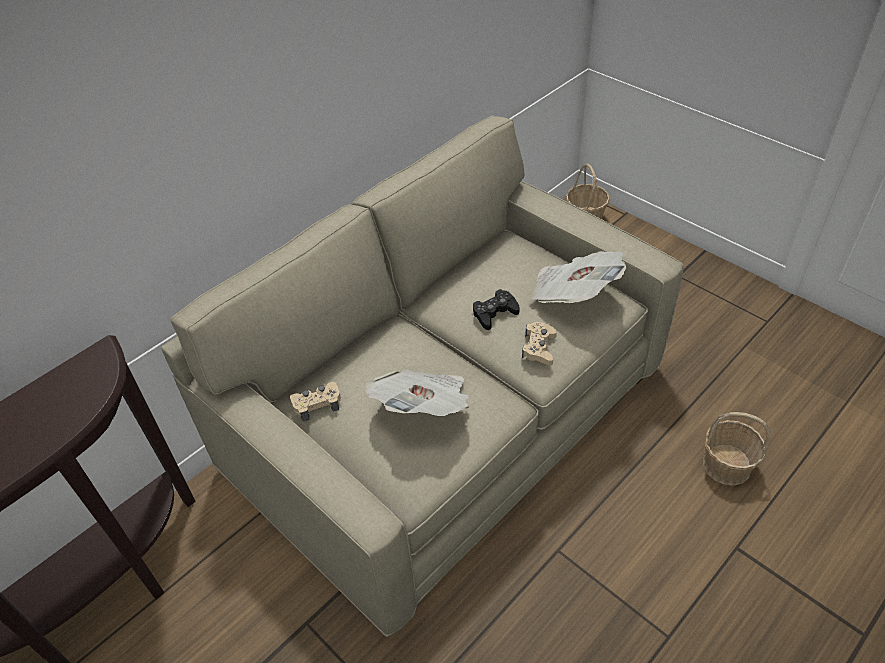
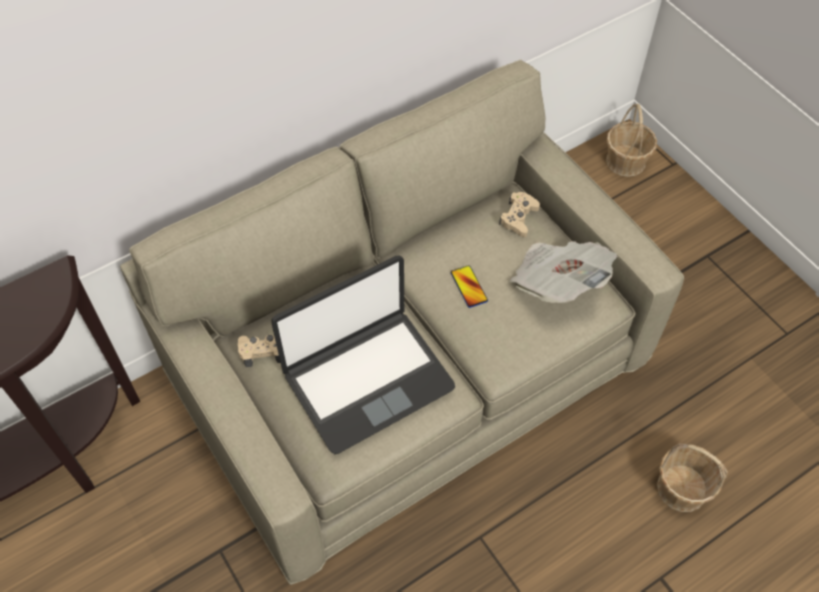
camera: 10 degrees right, 10 degrees up
newspaper [365,369,469,416] -> laptop [271,255,455,454]
black game controller [473,289,520,330] -> phone [451,265,488,308]
beige game controller [522,322,557,365] -> beige game controller moved to [499,192,540,237]

